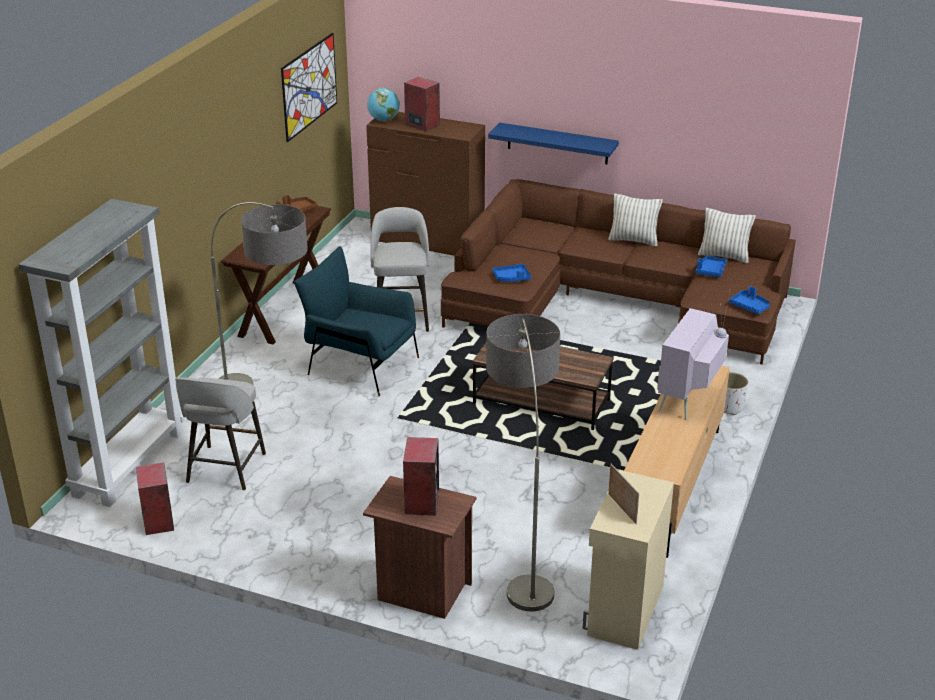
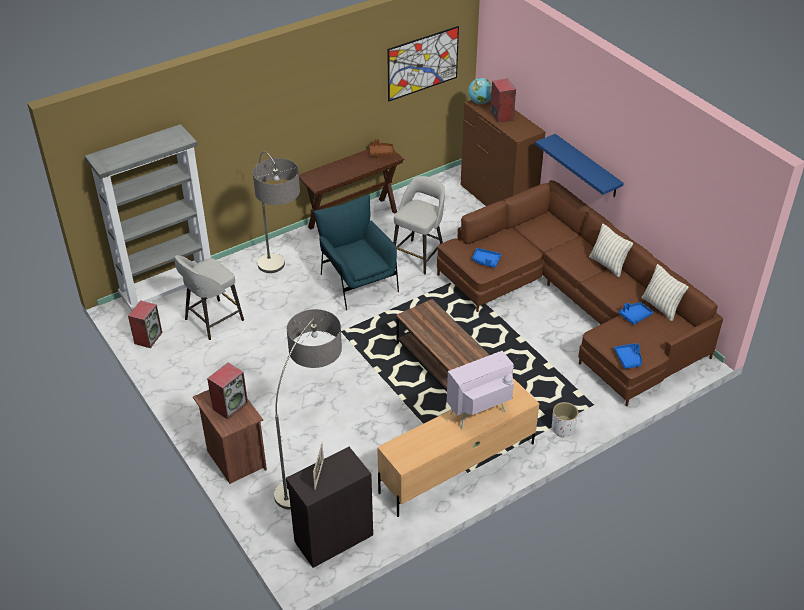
camera: 35 degrees right, 10 degrees up
beige cabinet [583,470,674,650] -> black cabinet [286,447,373,568]

